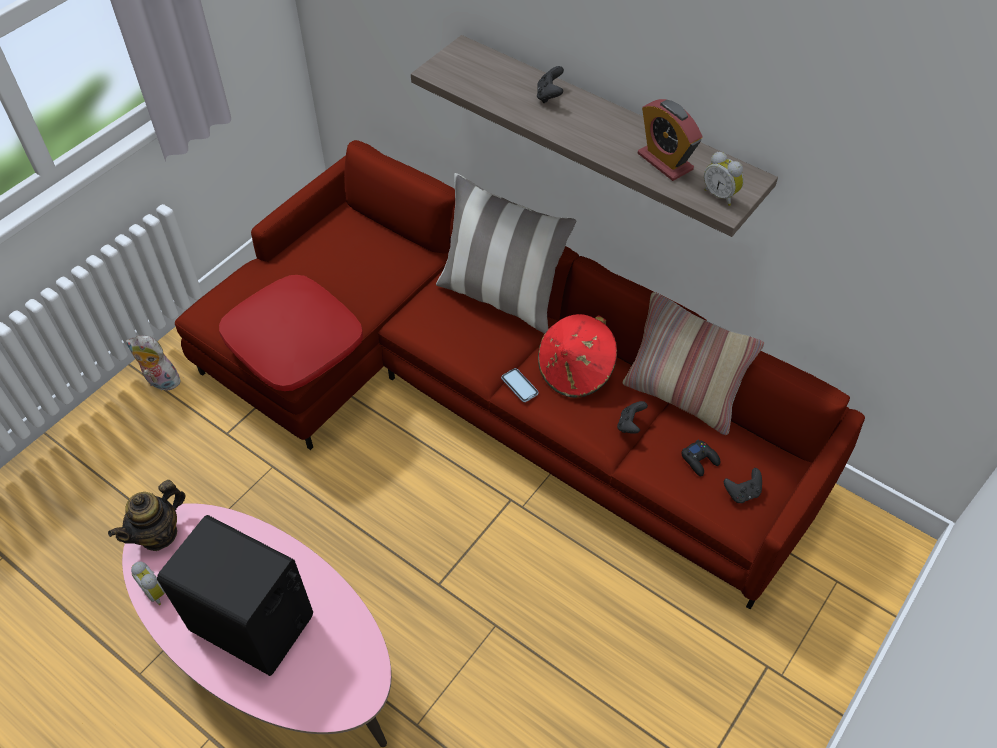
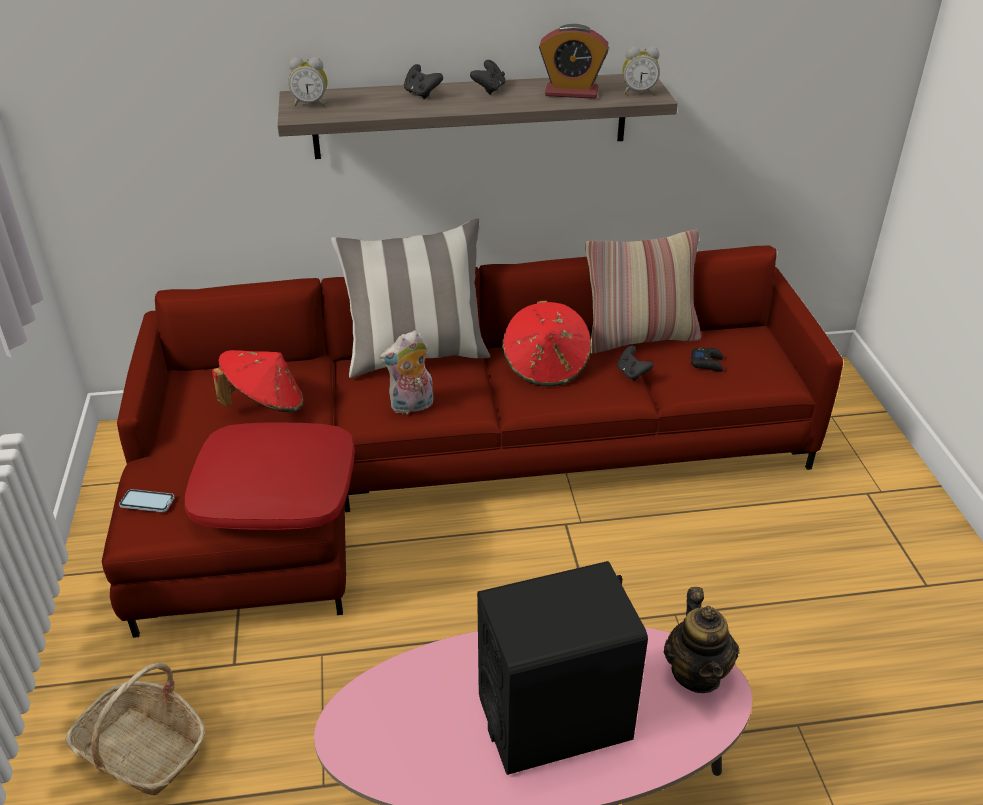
camera: 45 degrees left, 15 degrees down
teapot [108,480,186,551] -> teapot moved to [664,587,739,693]
plush toy [126,335,182,390] -> plush toy moved to [379,330,433,415]
alarm clock [131,561,165,605] -> alarm clock moved to [288,57,327,106]
phone [501,368,539,402] -> phone moved to [119,489,175,512]
black game controller [724,468,762,503] -> black game controller moved to [470,60,506,95]
none -> basket [65,663,205,795]
none -> red hat [212,350,303,413]

